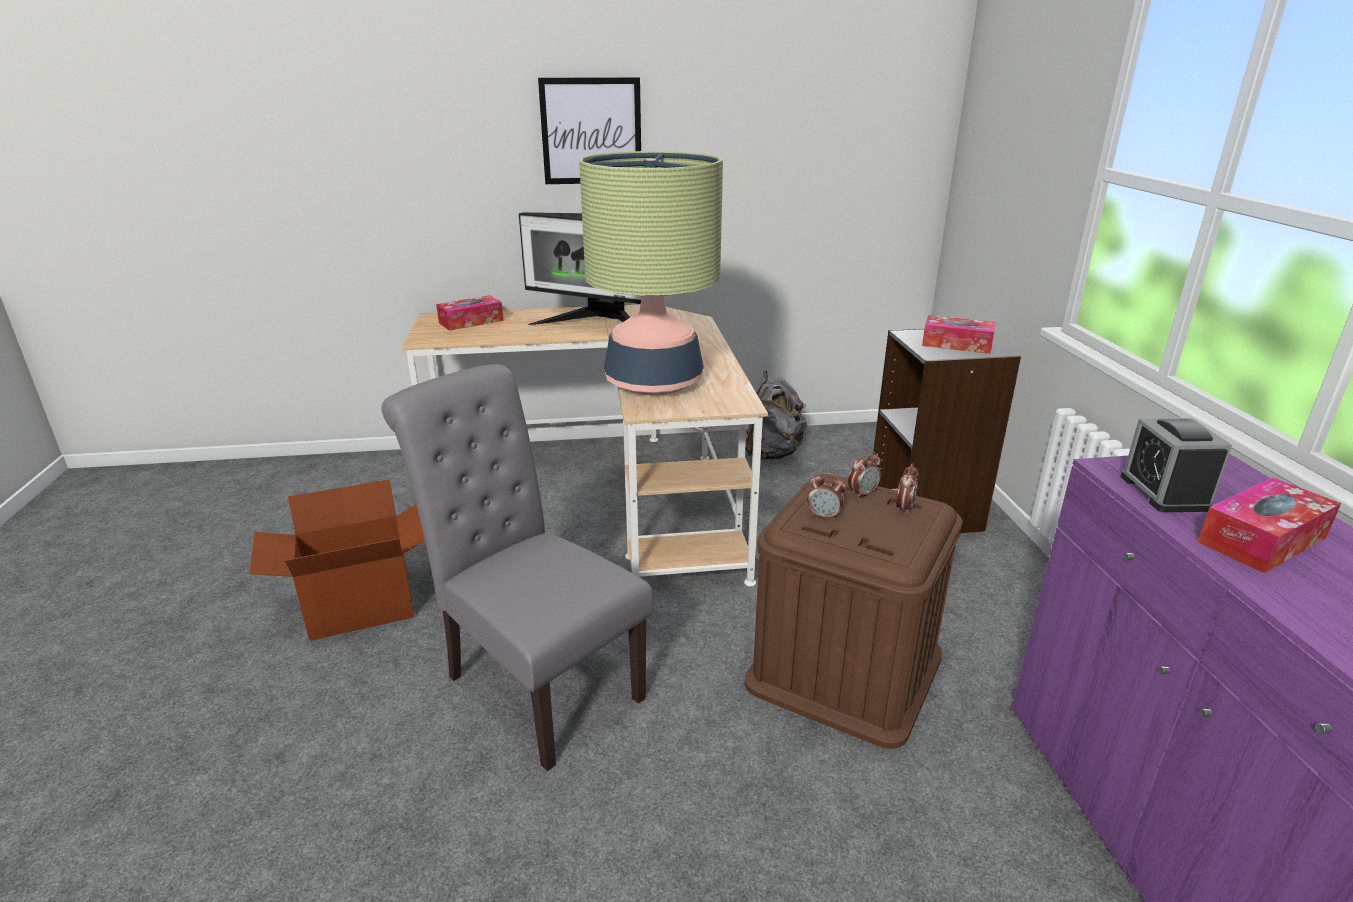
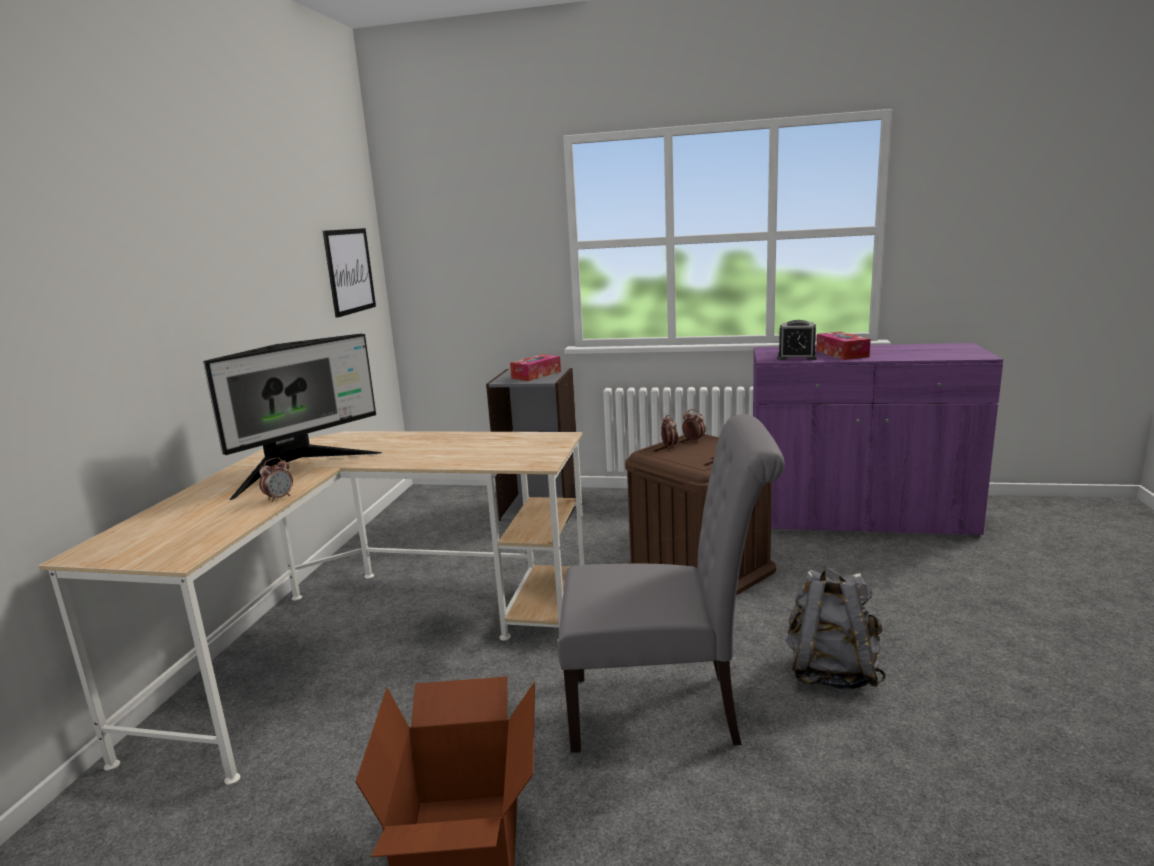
camera: 70 degrees left, 10 degrees down
grey chair [382,364,653,771] -> grey chair turned 150 degrees counterclockwise [558,414,785,753]
tissue box [436,295,504,331] -> none
picture [538,77,641,184] -> picture moved to [323,228,376,318]
table lamp [579,151,723,395] -> none
grey backpack [745,370,807,460] -> grey backpack moved to [786,567,886,690]
alarm clock [807,472,846,520] -> alarm clock moved to [259,457,293,502]

